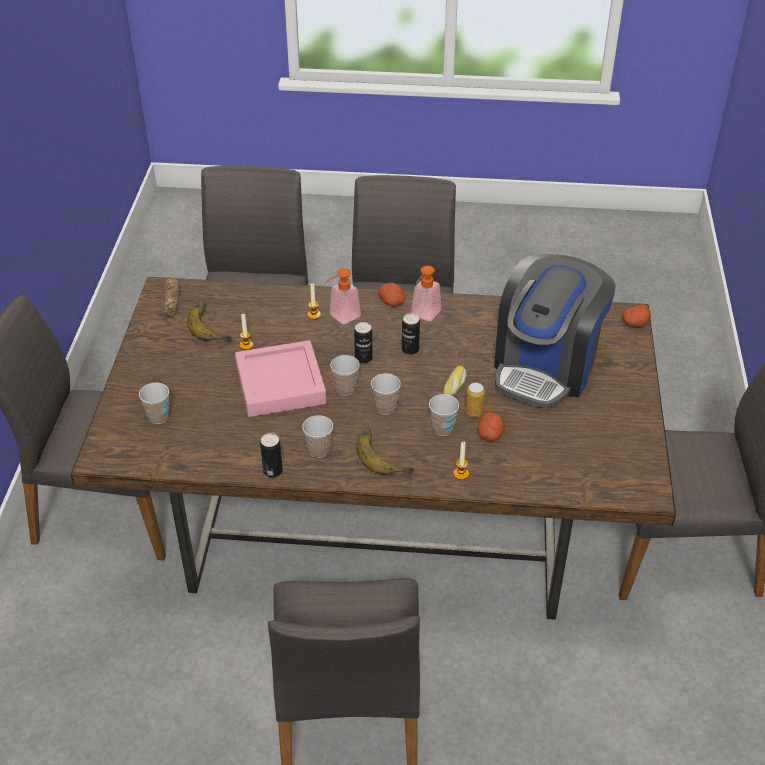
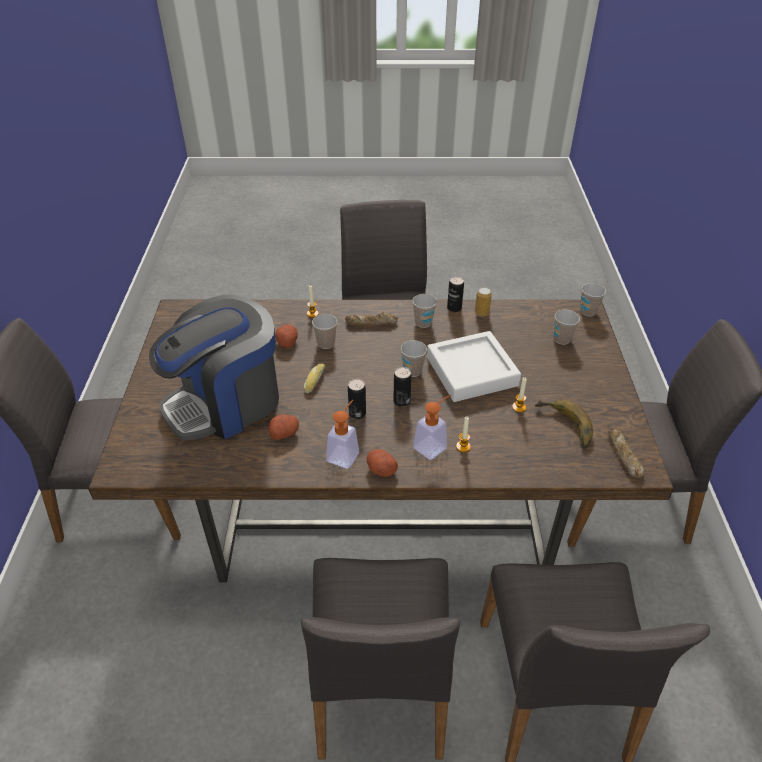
camera: 175 degrees right, 0 degrees up
pink tray [235,340,326,417] -> white tray [427,331,521,402]
banana [356,428,414,475] -> bread [345,312,398,326]
cup [371,373,401,415] -> cup moved to [580,283,606,317]
can [465,383,485,417] -> can moved to [475,287,492,317]
coffee machine [494,254,616,408] -> coffee machine turned 150 degrees counterclockwise [149,295,279,440]
potato [622,305,651,327] -> potato moved to [268,414,299,440]

